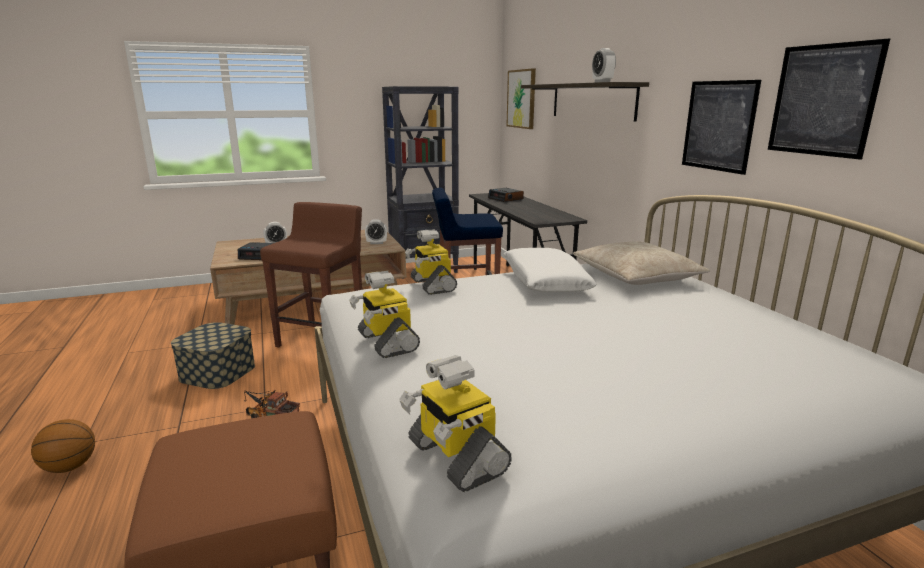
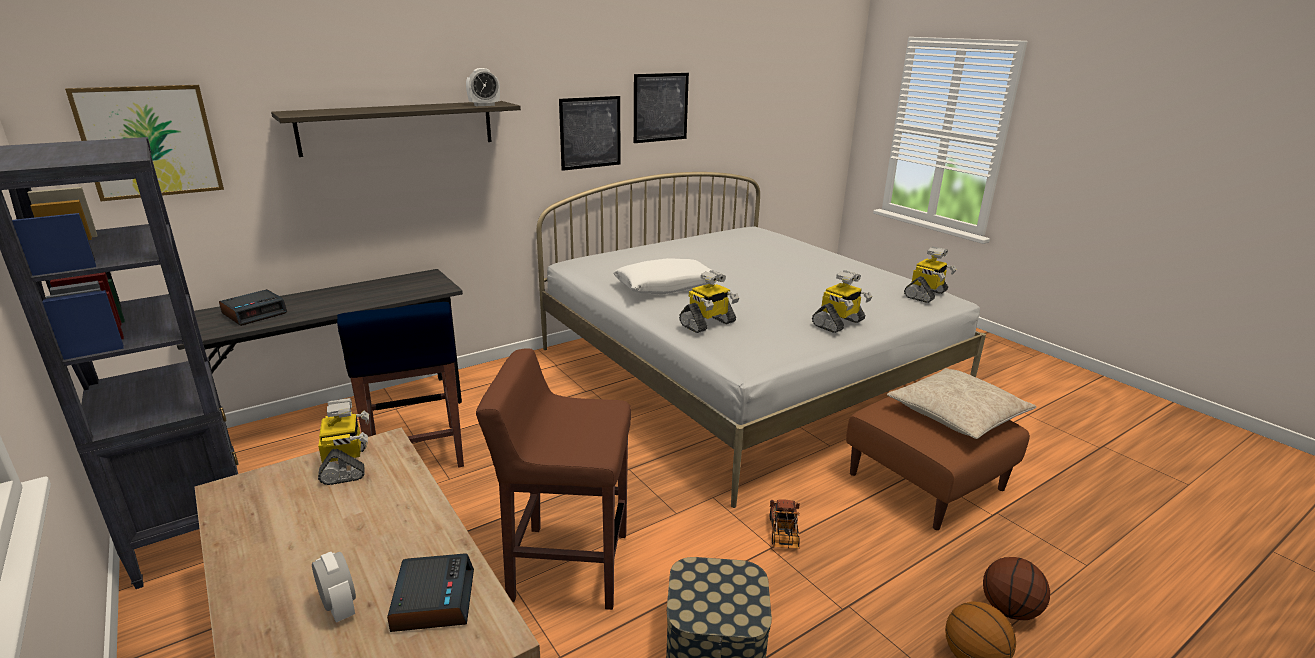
camera: 105 degrees left, 5 degrees up
alarm clock [365,219,387,244] -> toy robot [318,398,369,485]
beige pillow [573,241,710,285] -> beige pillow moved to [887,368,1037,439]
none -> basketball [983,557,1050,620]

